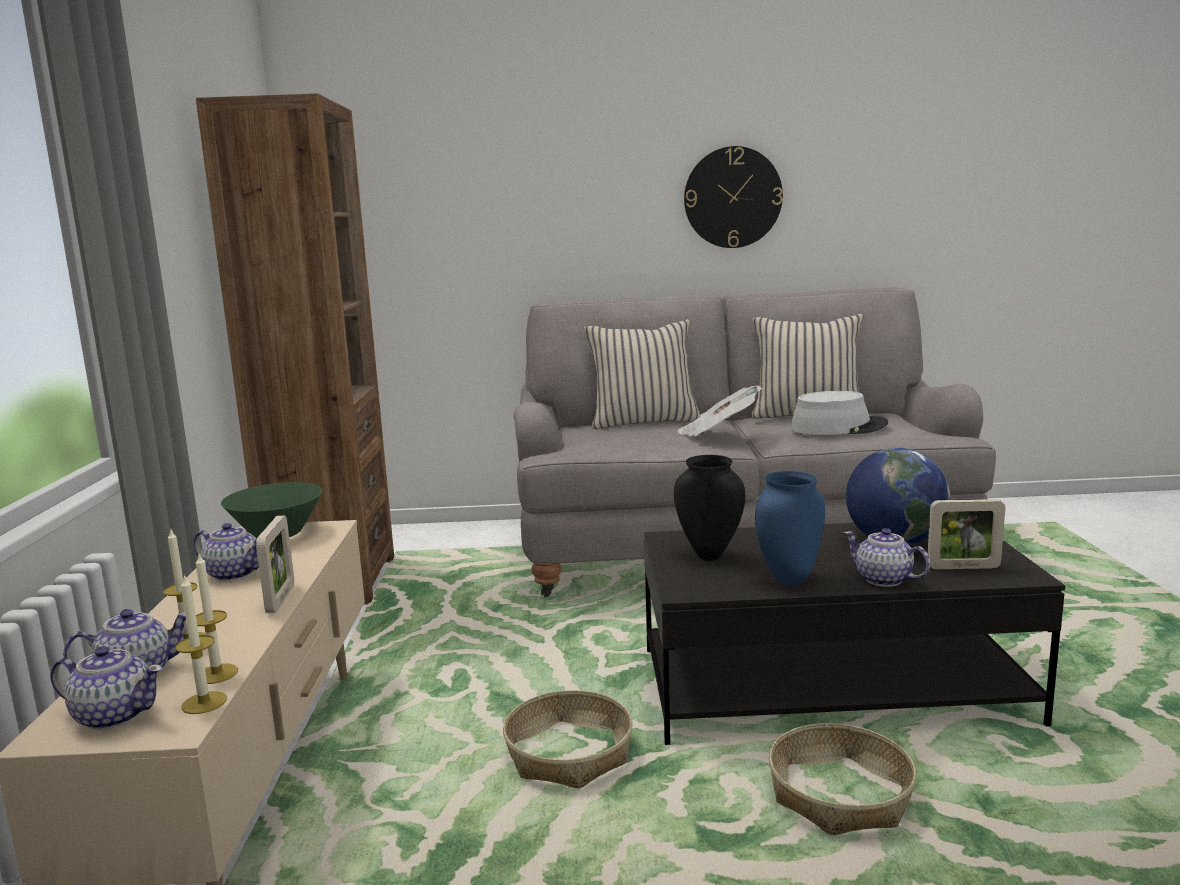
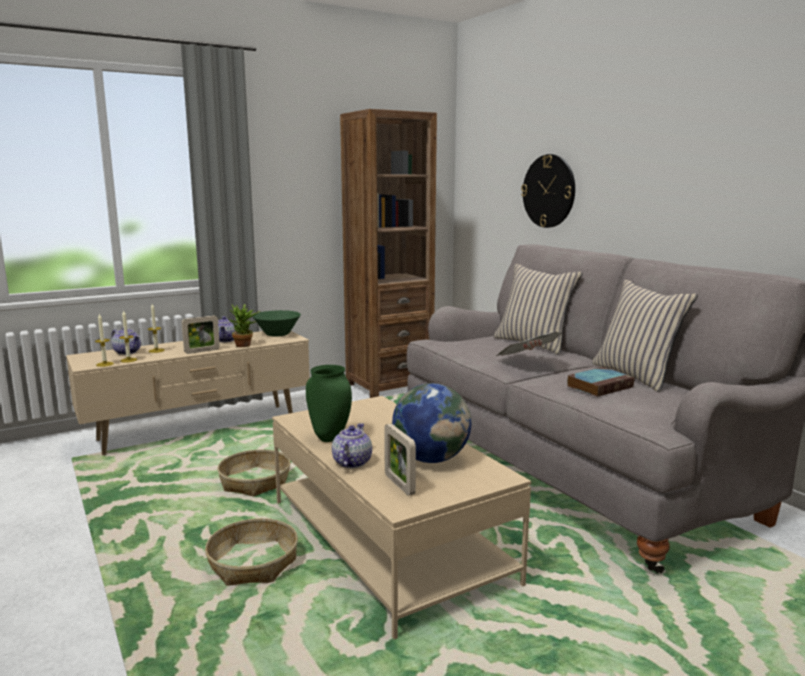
camera: 60 degrees right, 0 degrees up
teapot [51,646,163,730] -> none
black coffee table [644,523,1065,745] -> beige coffee table [272,396,531,639]
black vase [674,455,745,561] -> none
wall clock [684,146,783,248] -> wall clock moved to [521,154,575,228]
blue vase [755,471,825,586] -> green vase [306,365,352,442]
grey hat [791,391,888,435] -> book [567,367,634,397]
none -> potted plant [228,304,260,347]

